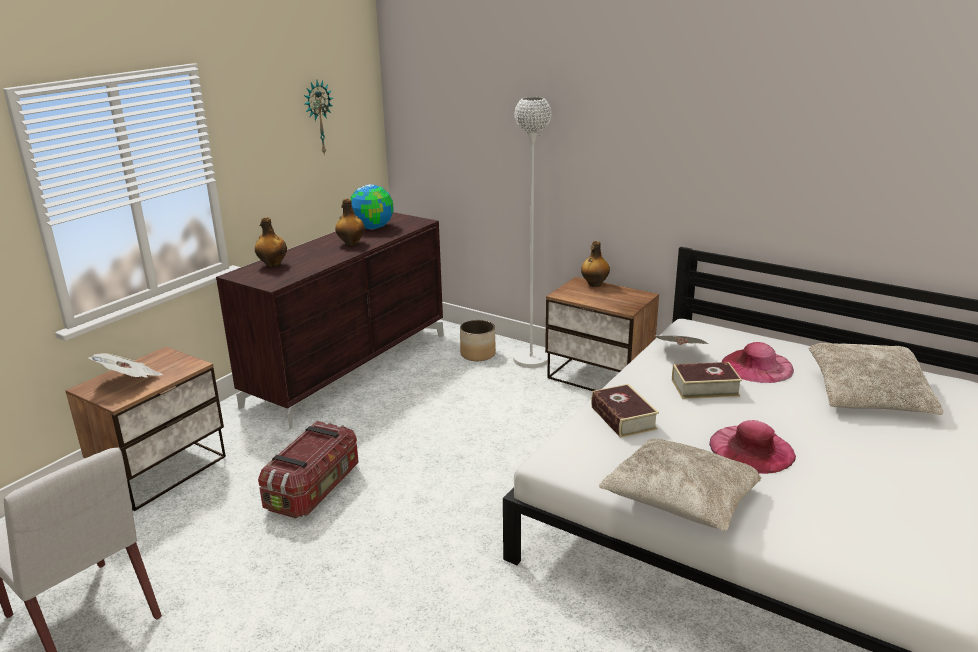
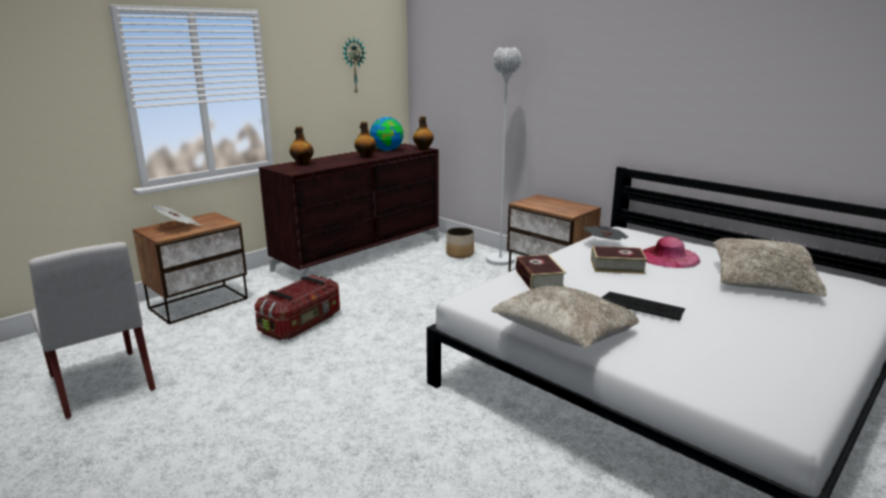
camera: 10 degrees right, 5 degrees down
bottle [581,241,610,287] -> bottle moved to [413,116,434,150]
pink hat [709,420,796,474] -> keyboard [601,292,685,321]

